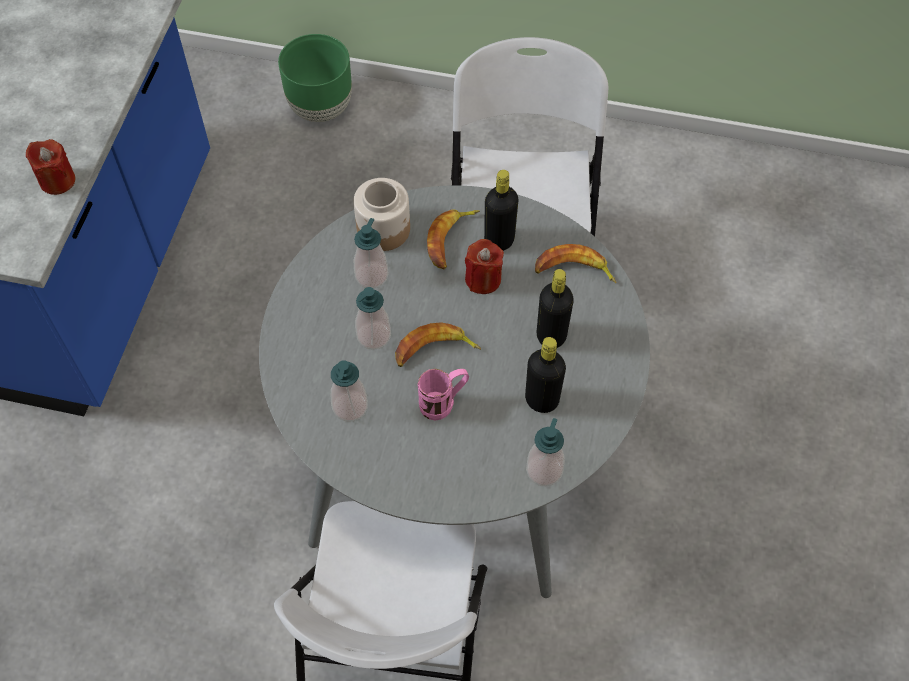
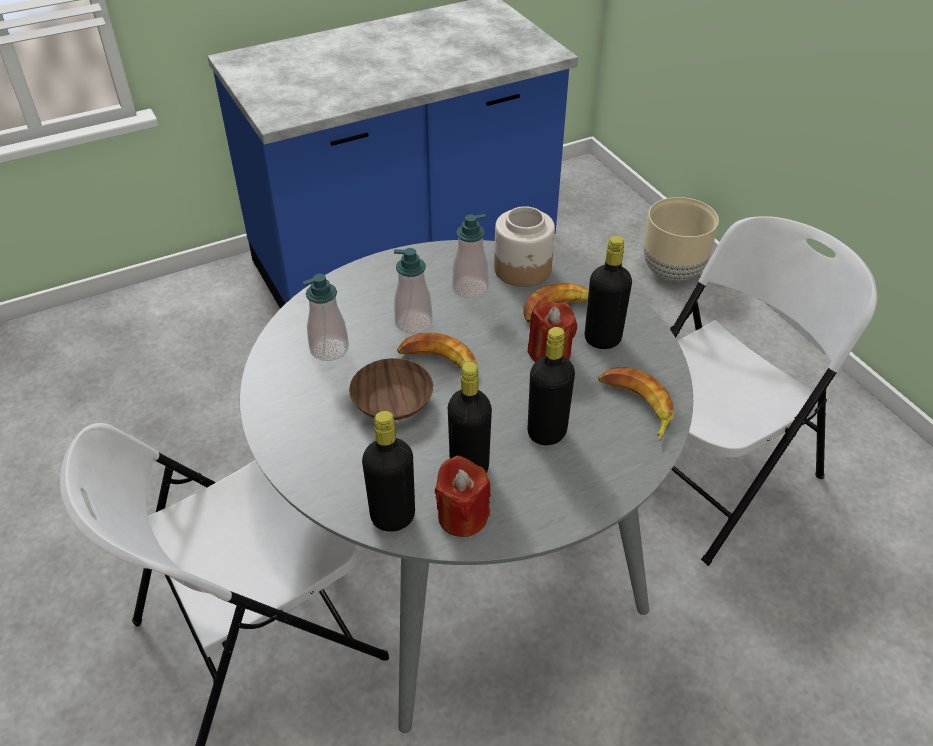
camera: 50 degrees right, 15 degrees down
red candle [26,139,76,195] -> red candle moved to [435,455,491,537]
green planter [278,34,352,122] -> beige planter [644,197,719,281]
pink mug [418,369,469,421] -> brown bowl [349,358,433,420]
soap dispenser [526,418,565,486] -> black bottle [362,411,415,532]

